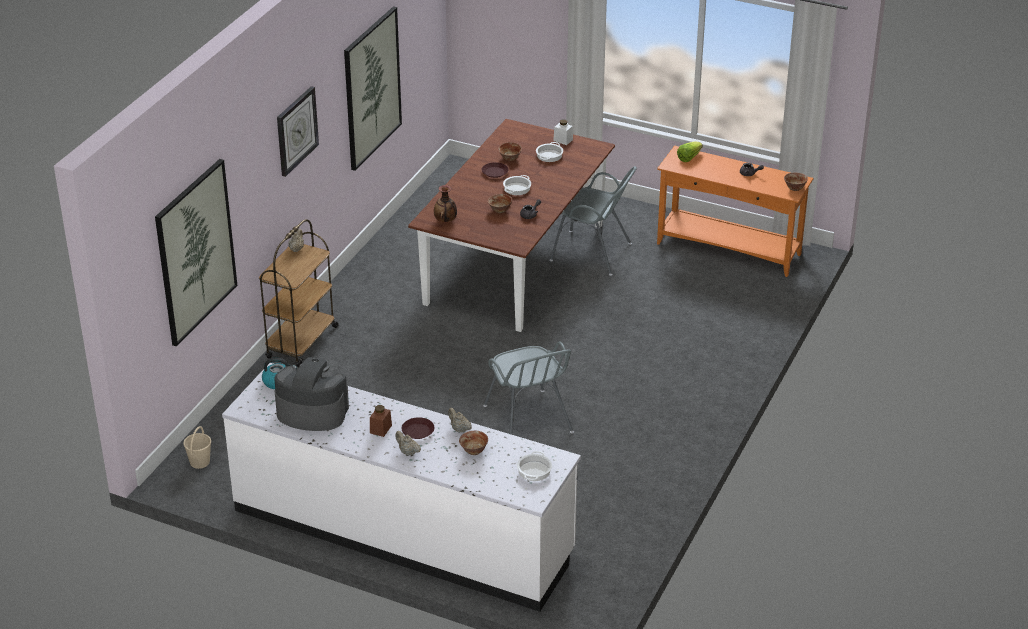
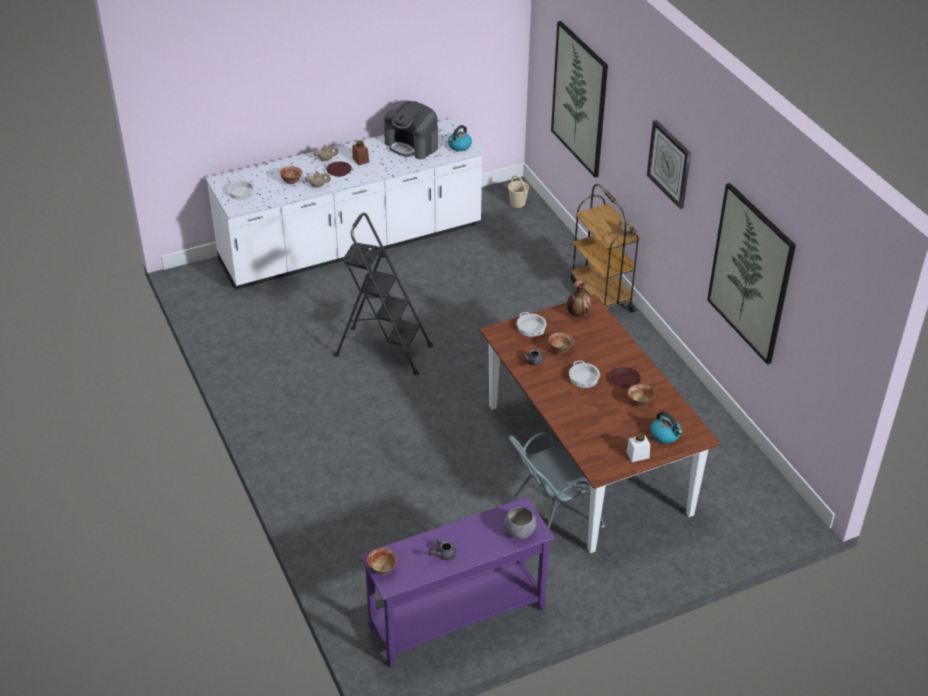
camera: 130 degrees right, 5 degrees up
coffee machine [274,357,349,431] -> coffee machine turned 75 degrees clockwise [384,100,438,159]
grey chair [483,342,574,435] -> step ladder [334,213,433,375]
cooking pot [536,142,563,162] -> cooking pot moved to [517,312,547,337]
orange console table [657,146,813,277] -> purple console table [360,497,555,668]
lettuce [677,141,703,162] -> grey bowl [504,507,536,539]
none -> kettle [650,411,683,444]

